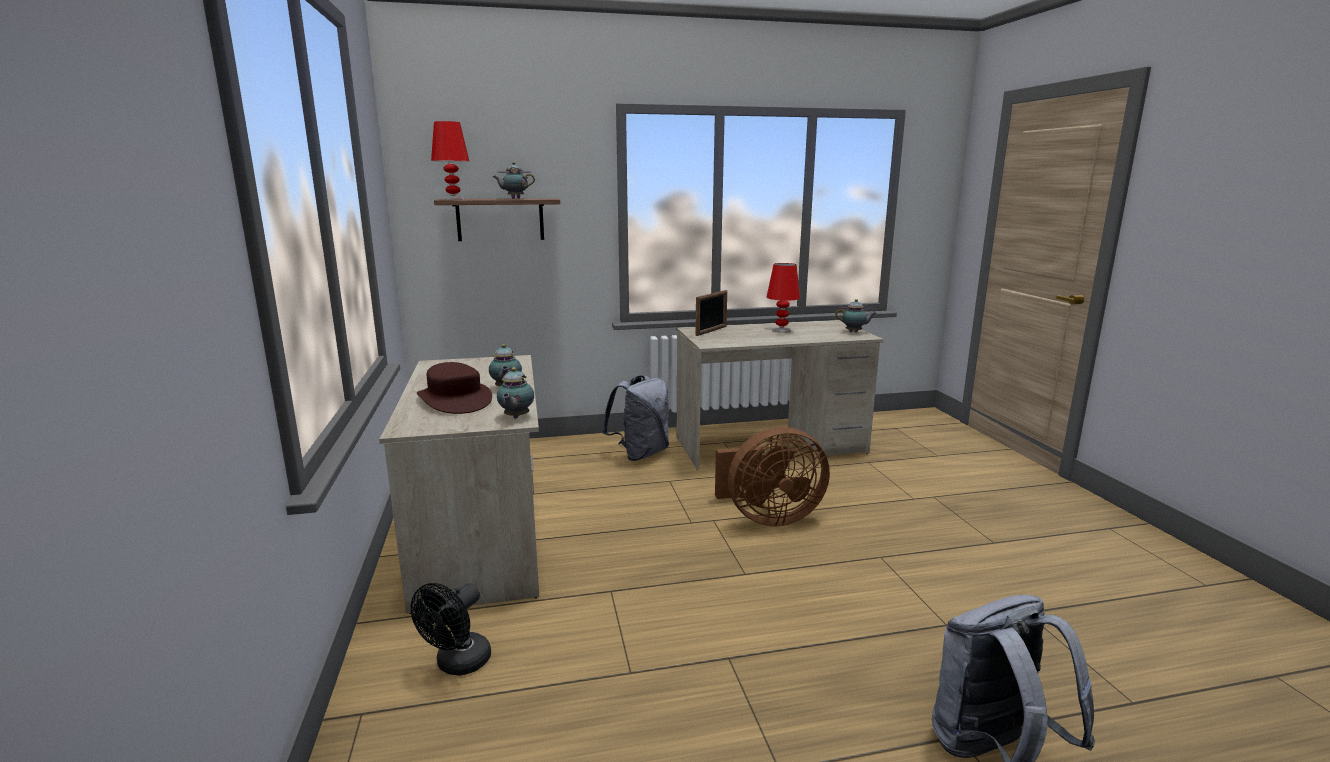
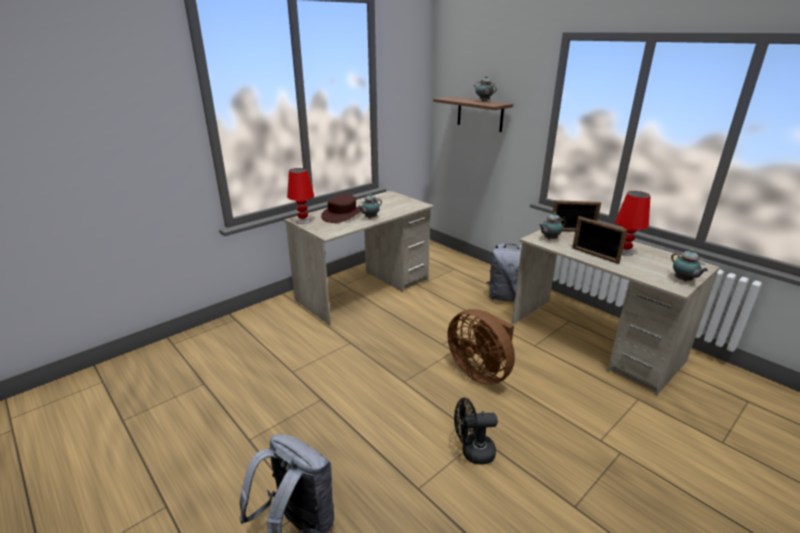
camera: 60 degrees right, 10 degrees up
black fan [411,583,491,676] -> black fan moved to [454,398,498,465]
red table lamp [431,121,469,200] -> red table lamp moved to [287,168,314,224]
teapot [497,367,534,419] -> teapot moved to [539,212,566,240]
none -> picture frame [572,216,627,264]

